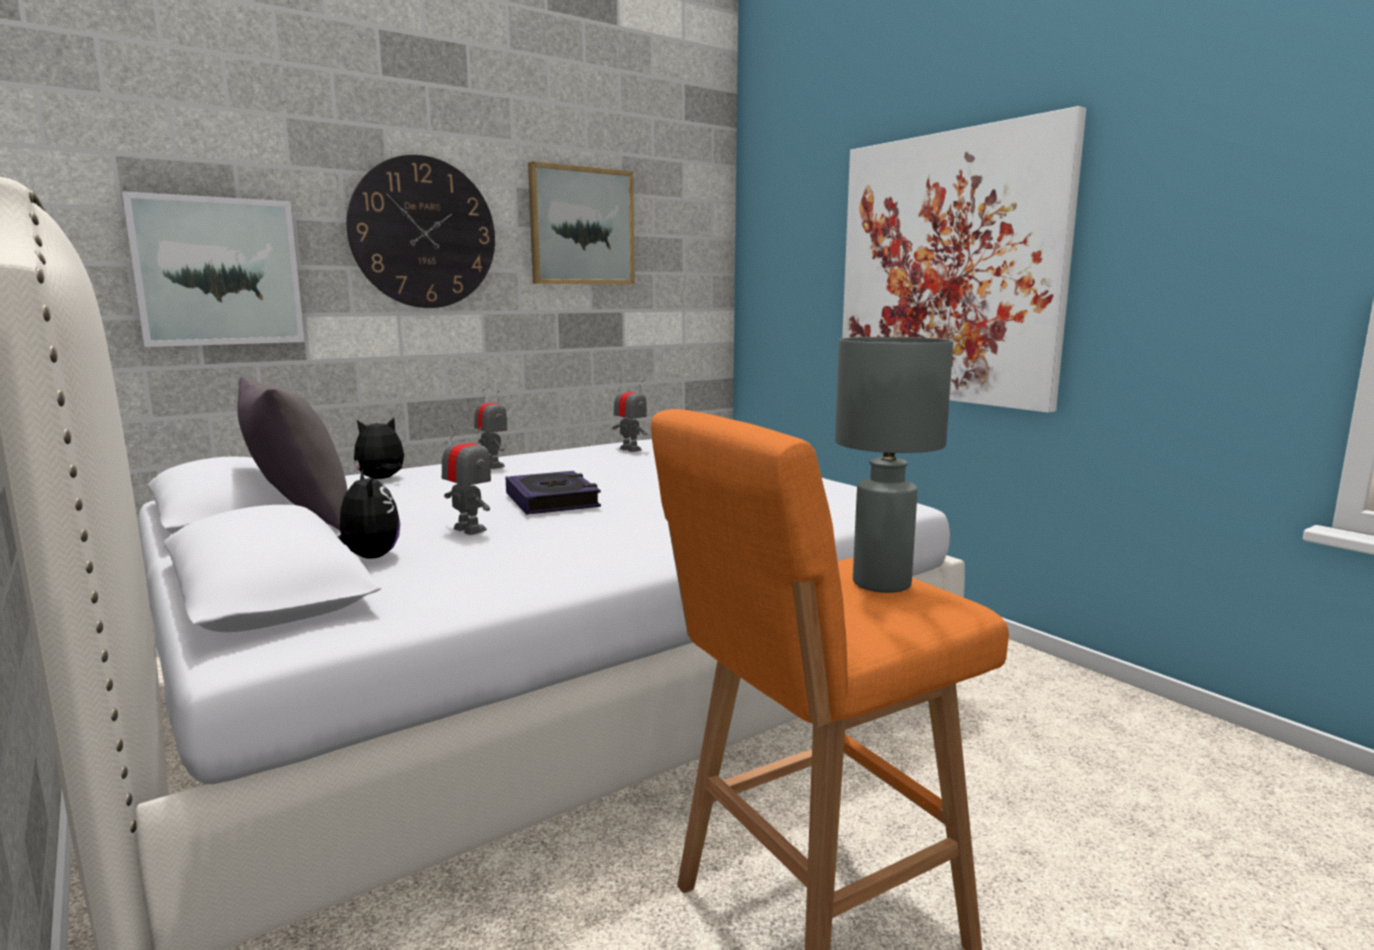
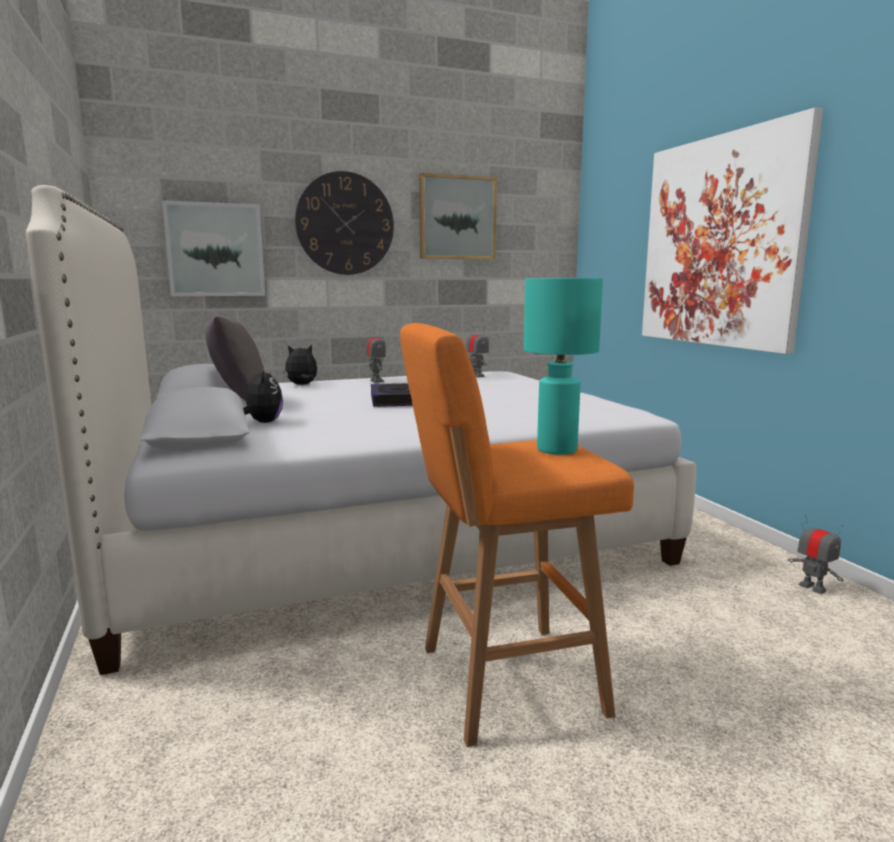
camera: 15 degrees right, 0 degrees up
toy robot [442,424,491,535] -> toy robot moved to [788,515,844,594]
grey table lamp [835,337,953,593] -> turquoise table lamp [523,278,603,455]

